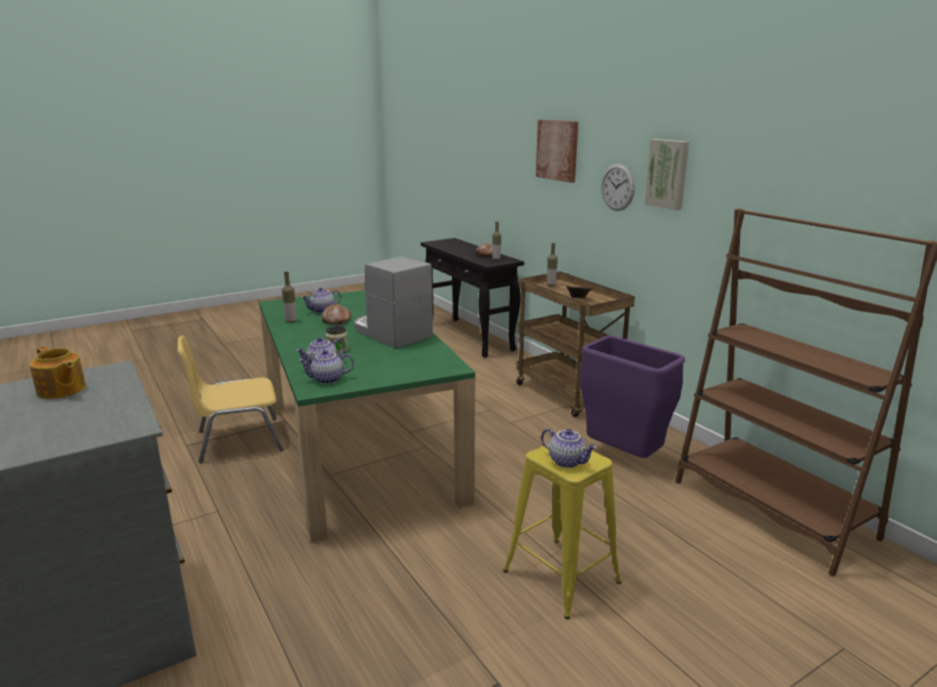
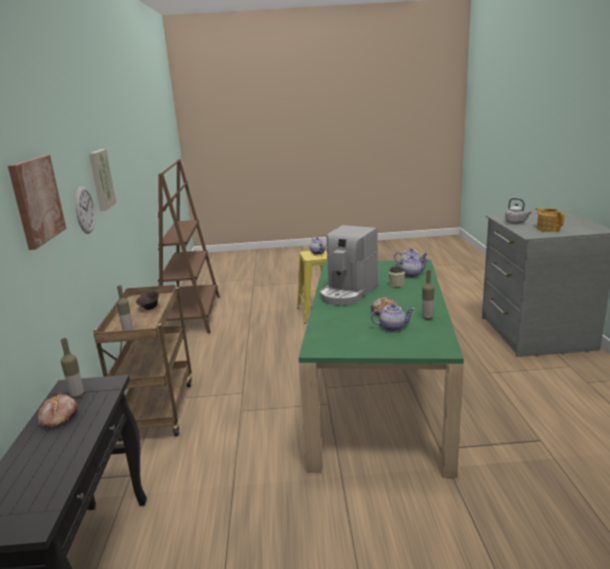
camera: 150 degrees left, 0 degrees up
yellow chair [178,336,283,463] -> none
coffee machine [354,256,433,348] -> coffee machine turned 45 degrees clockwise [320,225,378,306]
purple trash can [580,336,685,458] -> none
none -> grey kettle [505,198,532,224]

